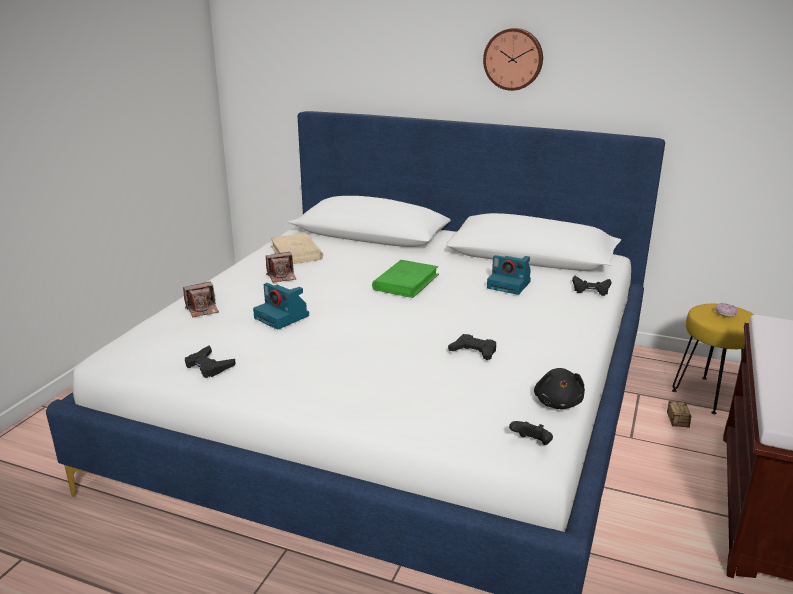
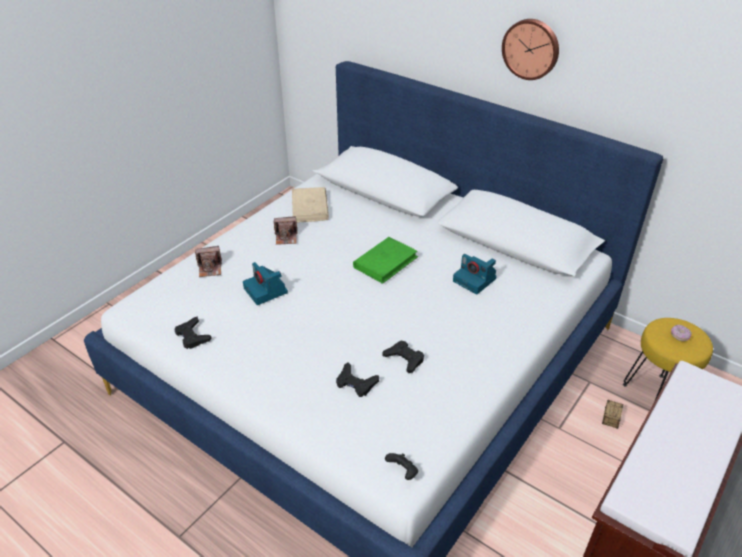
camera: 15 degrees right, 15 degrees up
black plush toy [534,368,585,409] -> none
black game controller [572,276,612,296] -> black game controller moved to [336,363,379,397]

